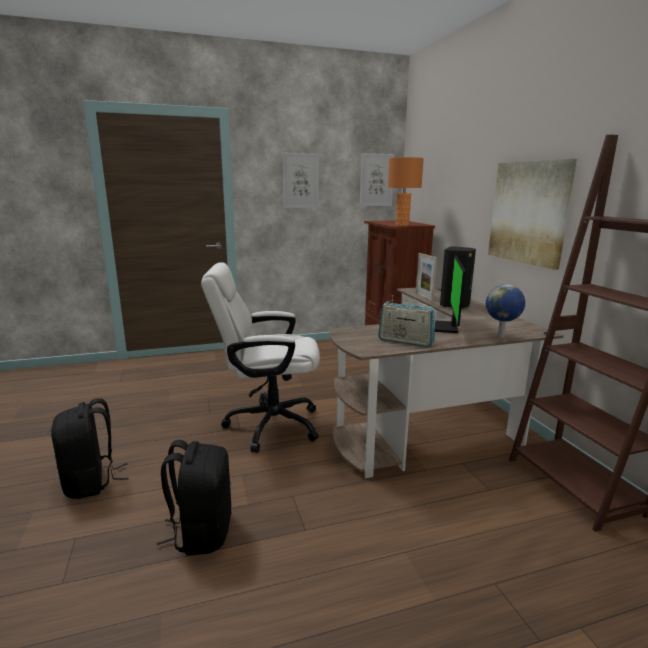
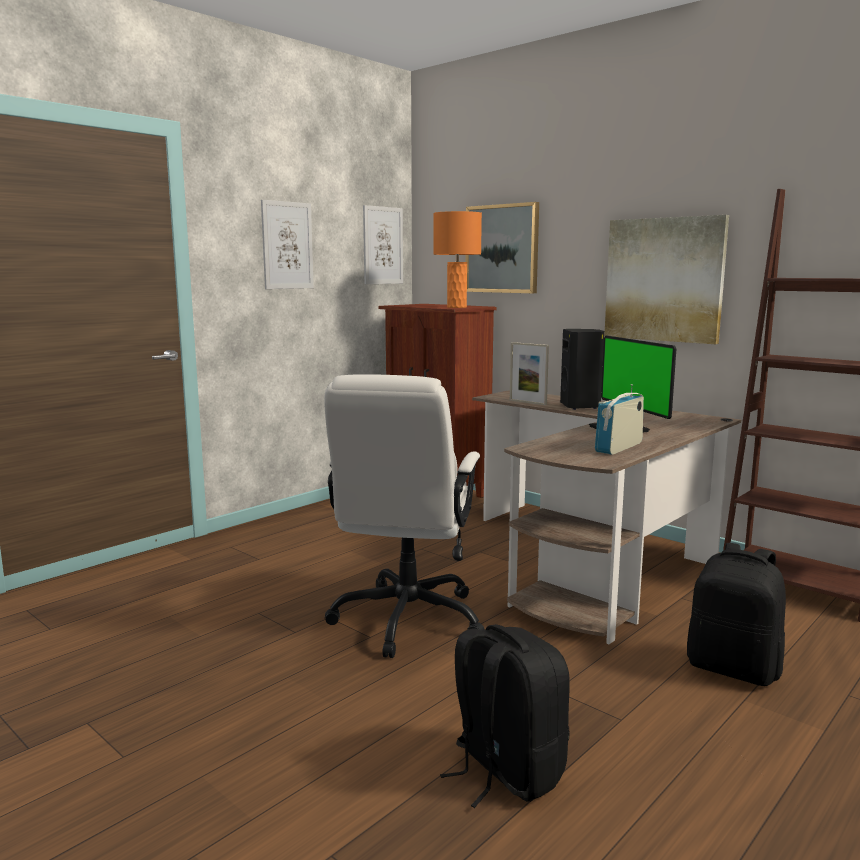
camera: 30 degrees left, 5 degrees down
black backpack [51,398,129,499] -> black backpack moved to [687,543,786,686]
white office chair [201,262,320,453] -> white office chair turned 45 degrees counterclockwise [324,374,485,658]
radio [378,295,436,347] -> radio turned 135 degrees clockwise [595,384,644,455]
globe [486,284,525,338] -> none
none -> picture [465,202,539,293]

